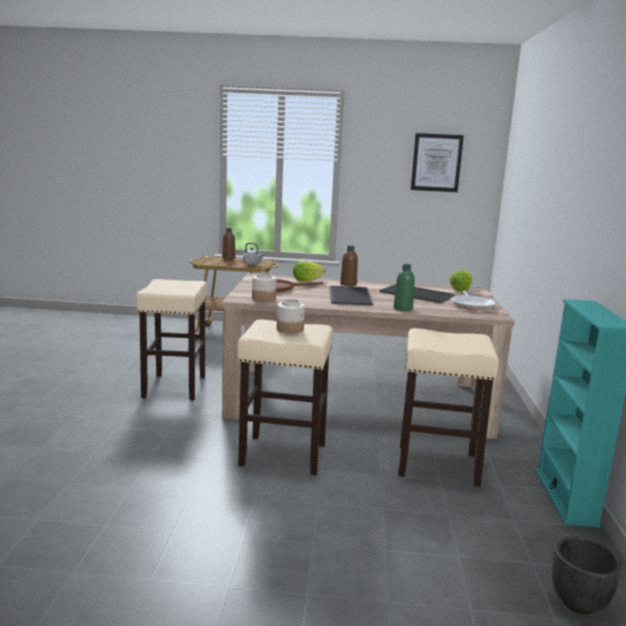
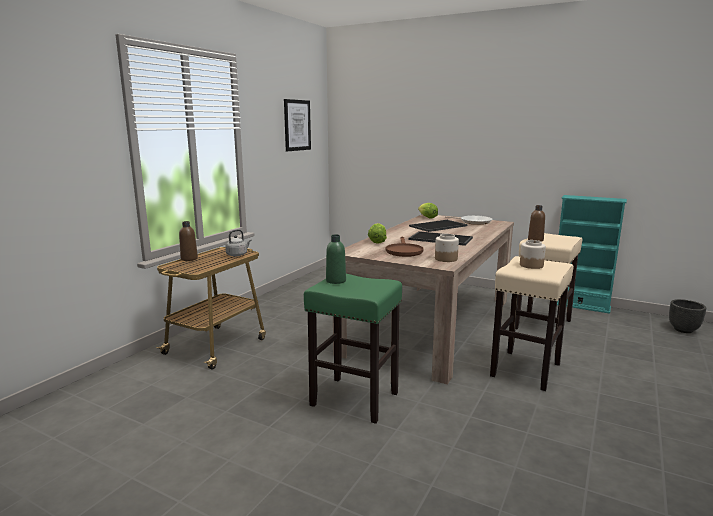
camera: 65 degrees left, 0 degrees up
beige stool [136,279,207,400] -> green stool [304,274,402,424]
brown bottle [340,246,358,286] -> brown bottle moved to [528,205,545,242]
green bottle [394,264,415,311] -> green bottle moved to [326,234,346,284]

